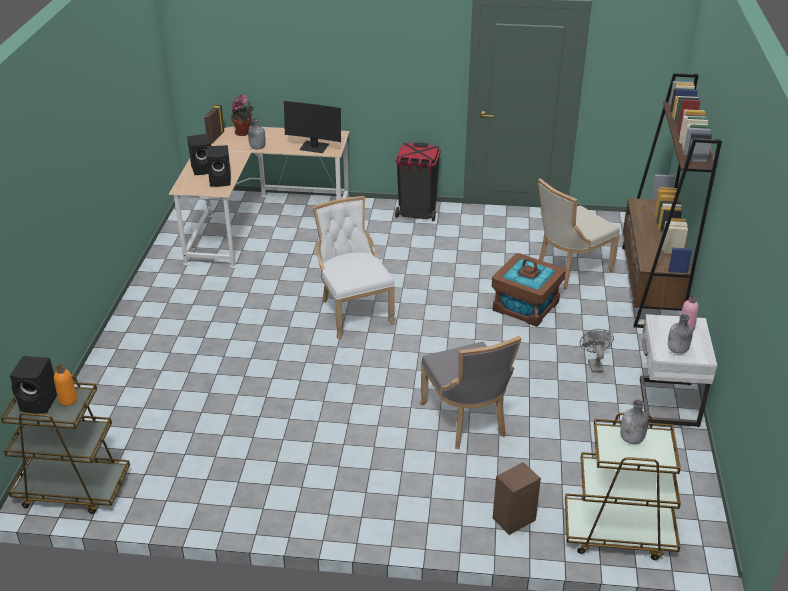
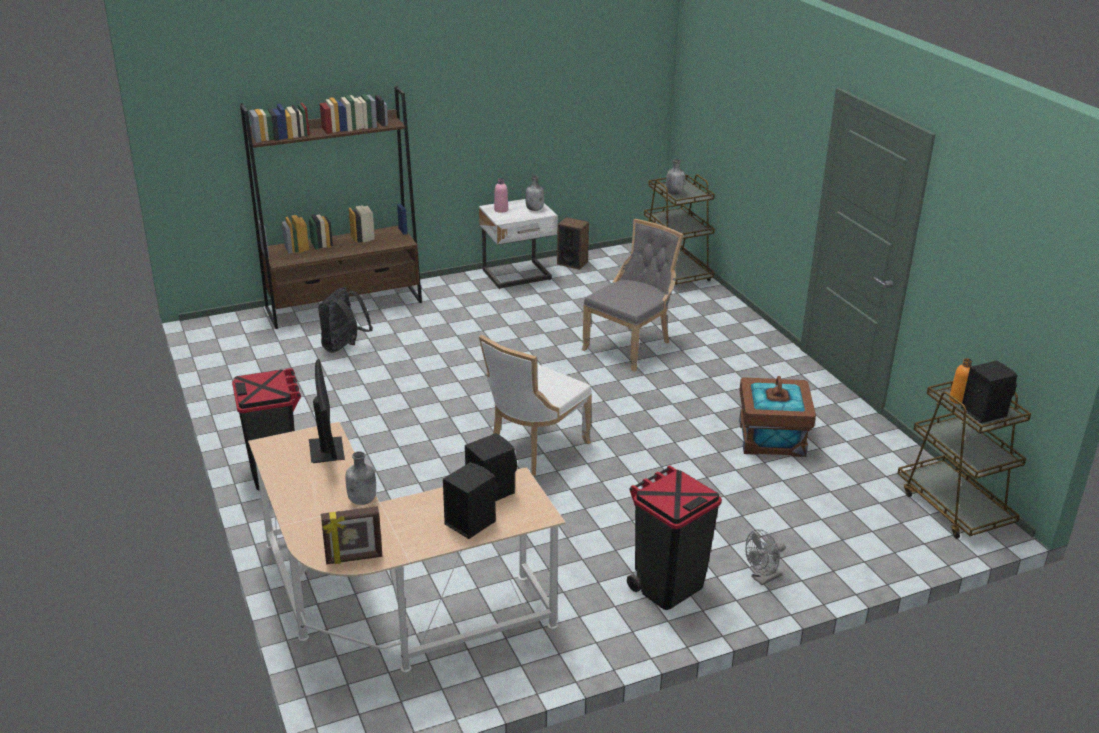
camera: 120 degrees left, 5 degrees down
potted plant [231,95,254,136] -> none
brown storage box [492,253,566,327] -> brown storage box moved to [739,376,816,457]
speaker [493,462,541,535] -> speaker moved to [557,217,589,270]
beige chair [538,178,620,289] -> black backpack [318,287,373,353]
grey fan [580,329,614,373] -> grey fan moved to [745,529,786,585]
none -> black trash can [627,465,722,610]

